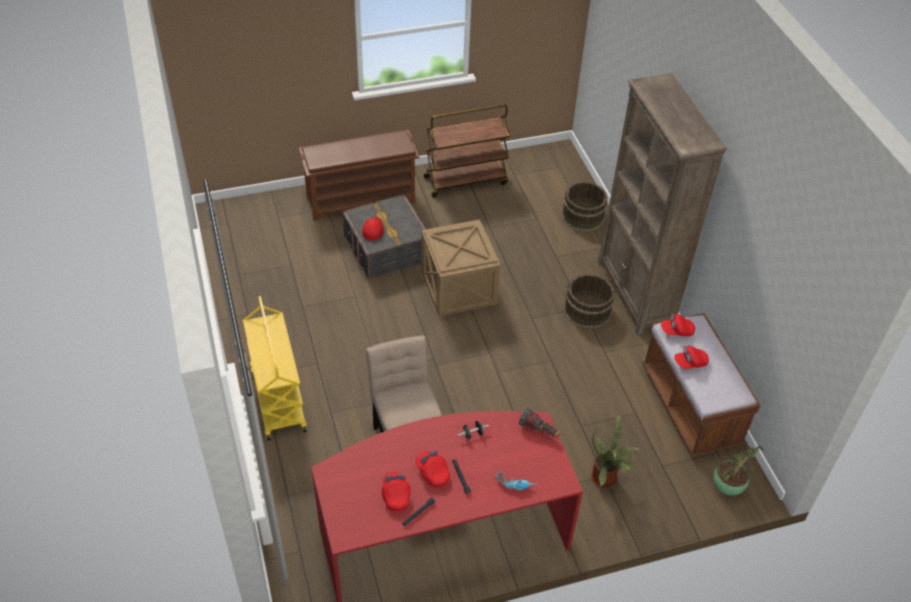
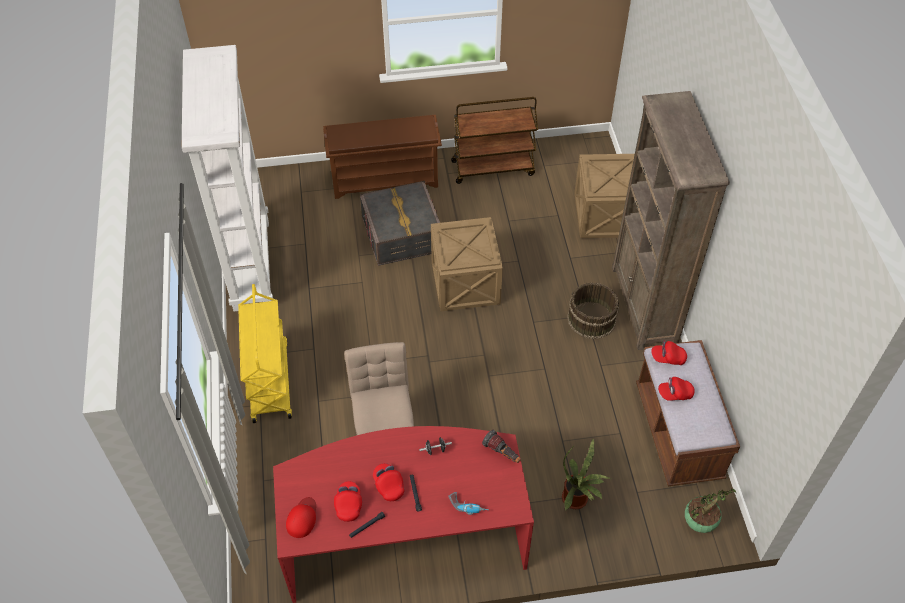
camera: 10 degrees right, 5 degrees up
red cap [362,216,384,240] -> red cap moved to [286,497,316,538]
brown bucket [561,181,608,232] -> crate [574,154,635,238]
none -> white bookcase [182,45,273,312]

